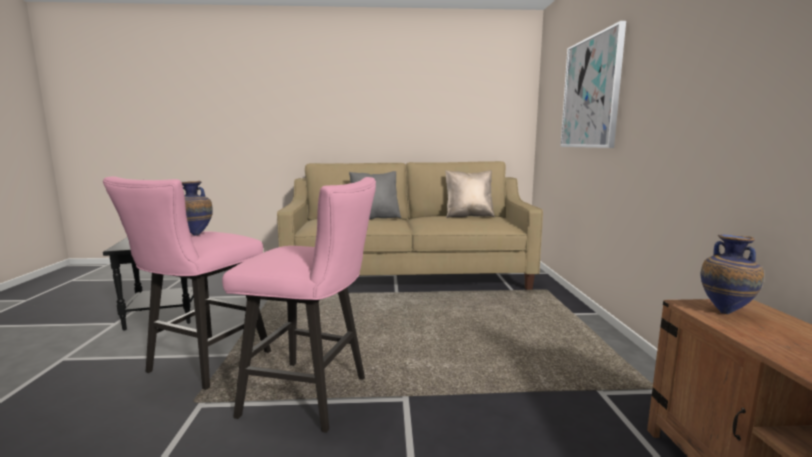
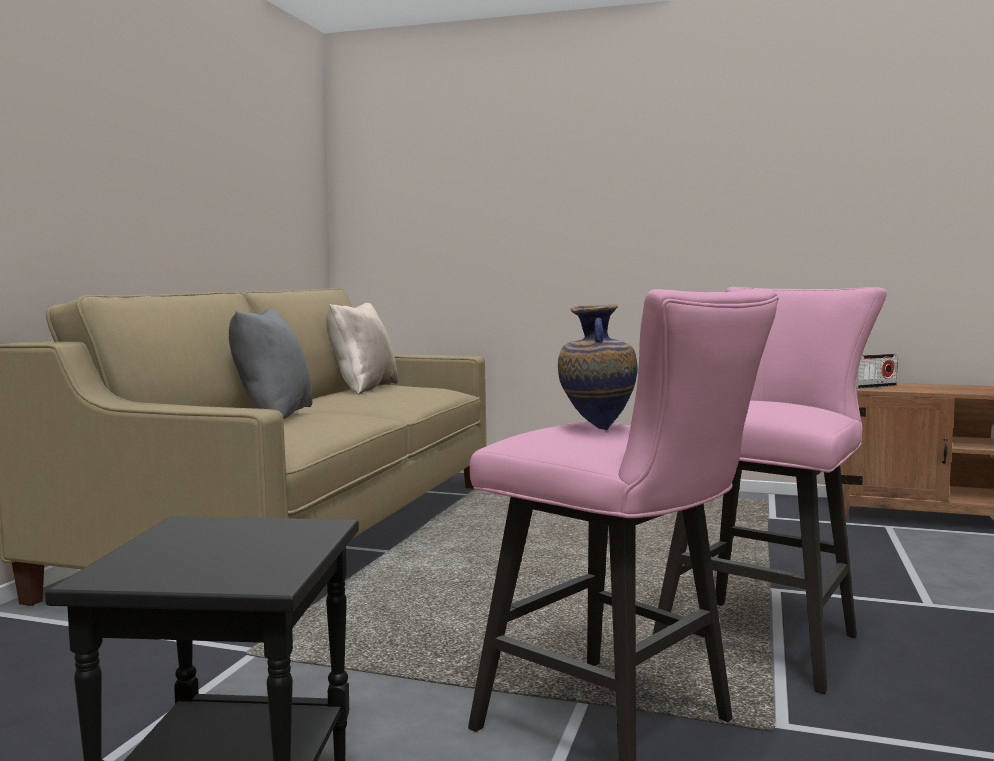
camera: 70 degrees left, 5 degrees down
picture [560,21,626,148] -> none
vase [700,234,764,314] -> radio [856,354,898,389]

